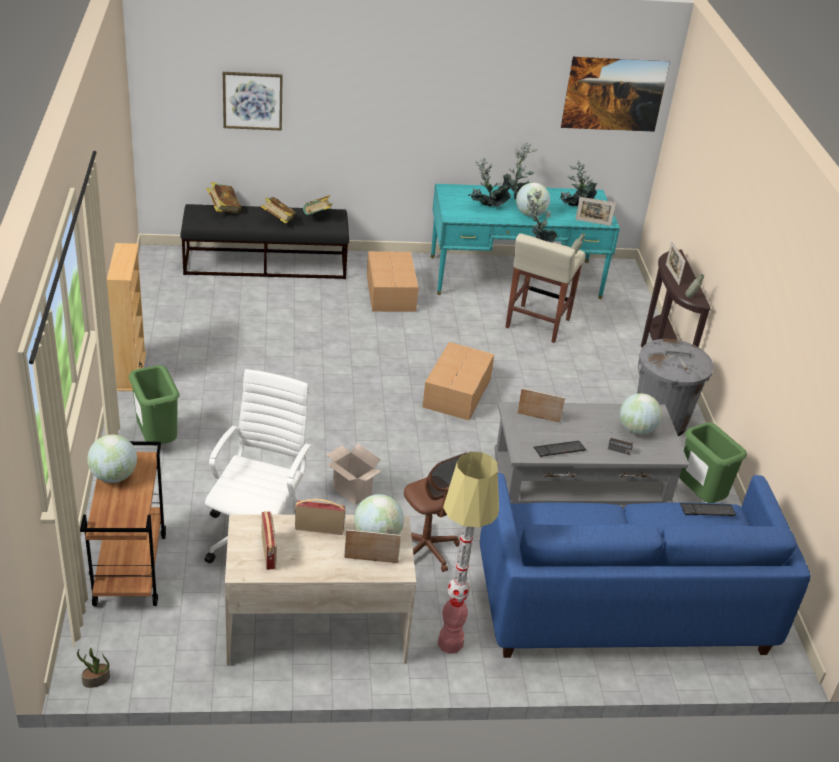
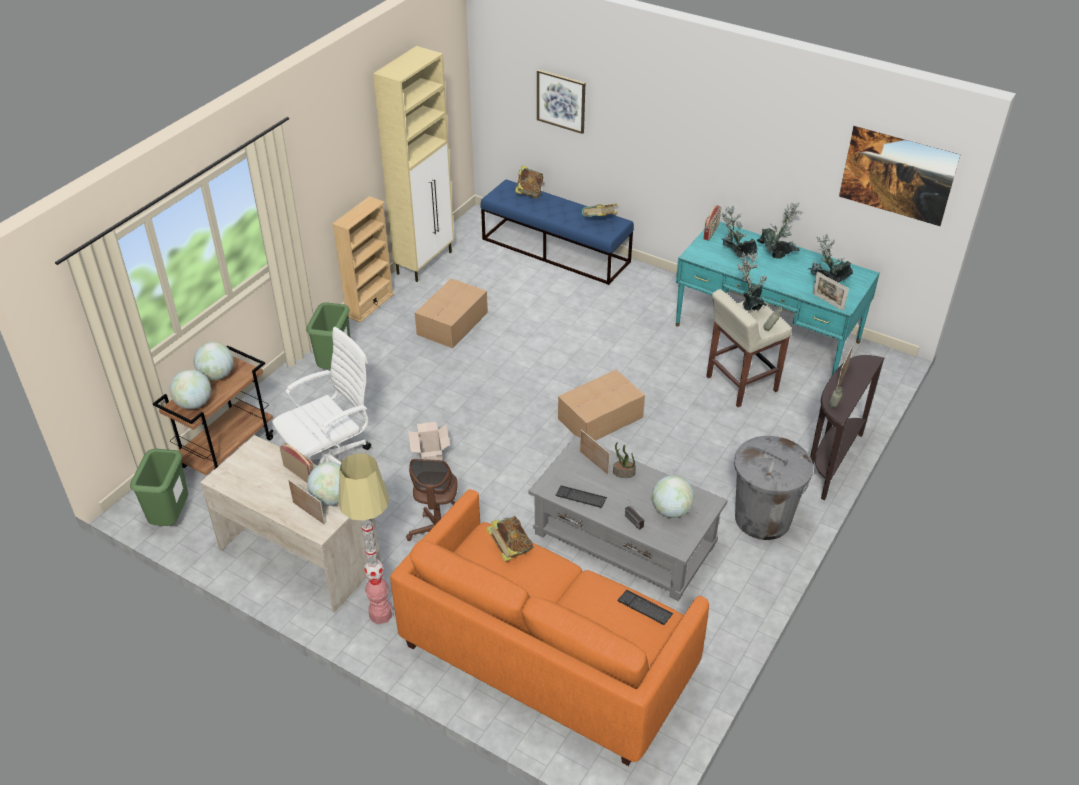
camera: 40 degrees right, 5 degrees up
potted plant [77,648,110,688] -> potted plant moved to [613,442,636,478]
black bench [180,204,349,279] -> blue bench [480,180,634,285]
book [260,197,296,224] -> book moved to [485,516,534,562]
radio [262,511,277,570] -> radio moved to [703,205,721,240]
cardboard box [367,251,419,312] -> cardboard box moved to [415,278,488,348]
blue sofa [480,473,811,658] -> orange sofa [390,489,709,766]
globe [516,182,550,217] -> globe moved to [170,370,211,409]
green trash can [679,423,747,503] -> green trash can moved to [130,449,188,526]
none -> beige cabinet [373,46,454,282]

